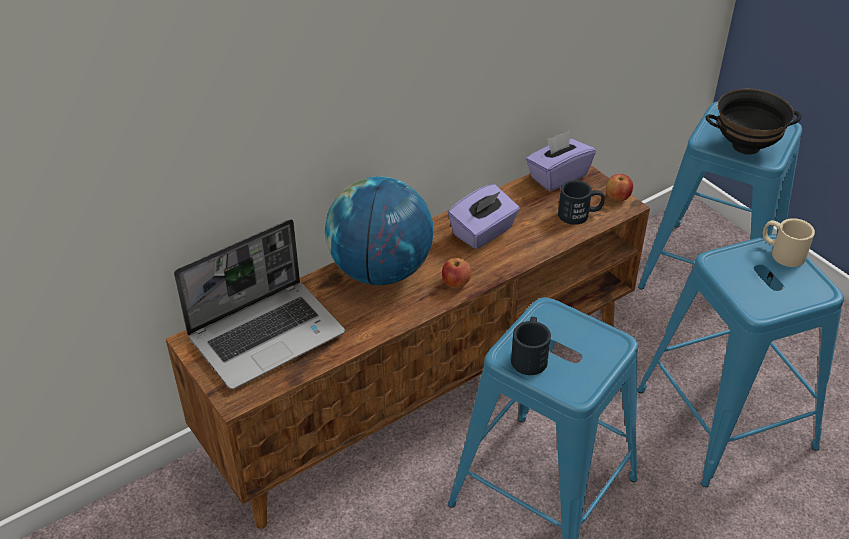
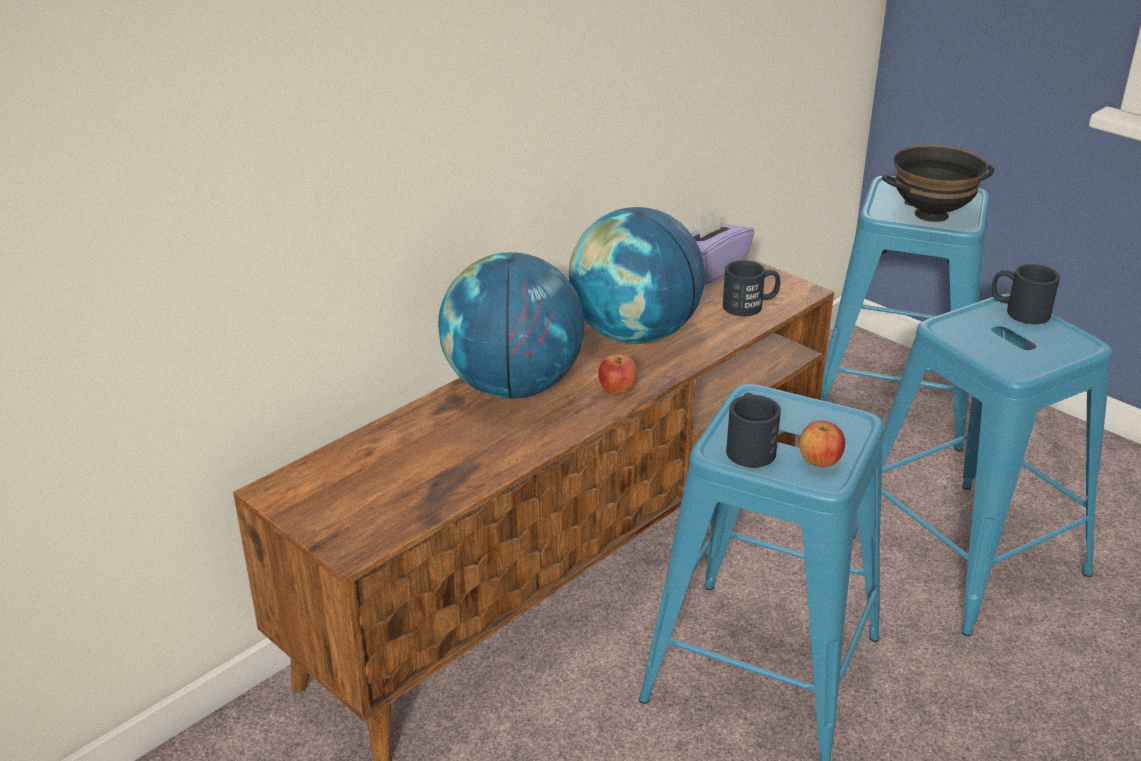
camera: 10 degrees left, 10 degrees down
laptop [174,219,345,389] -> none
purple tissue box [448,184,520,249] -> globe [569,207,705,344]
apple [606,174,633,201] -> apple moved to [799,421,845,467]
beige mug [763,218,815,267] -> black mug [991,264,1060,324]

